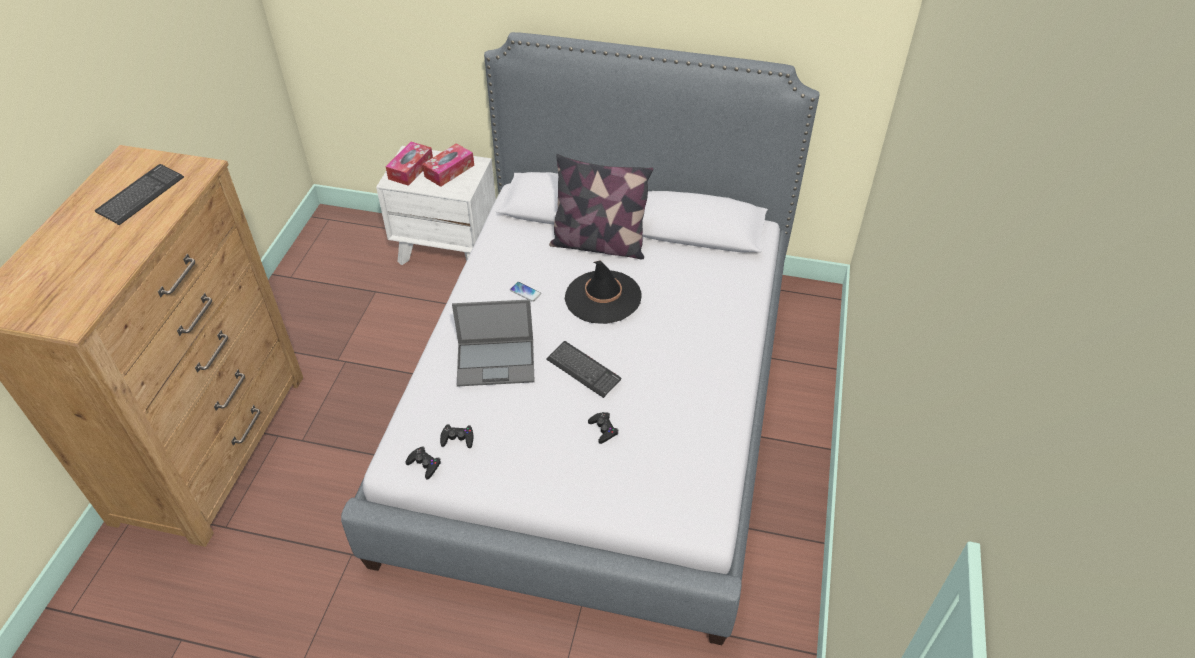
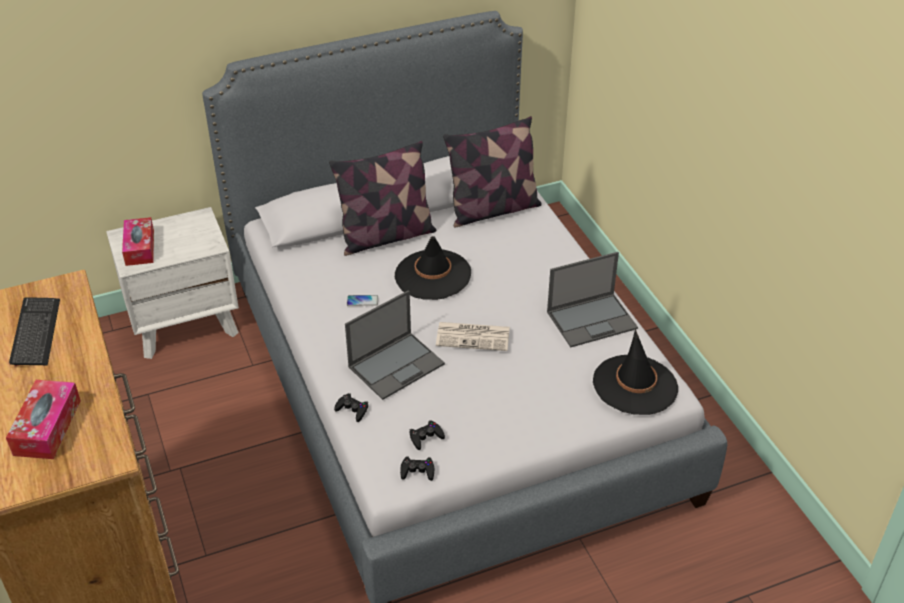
camera: 35 degrees left, 5 degrees down
tissue box [422,143,474,187] -> tissue box moved to [6,380,81,459]
keyboard [547,341,621,398] -> newspaper [436,322,510,351]
black game controller [588,412,619,444] -> black game controller moved to [334,393,368,422]
none -> pillow [443,116,542,228]
none -> laptop [547,252,638,348]
none -> black hat [593,329,678,415]

